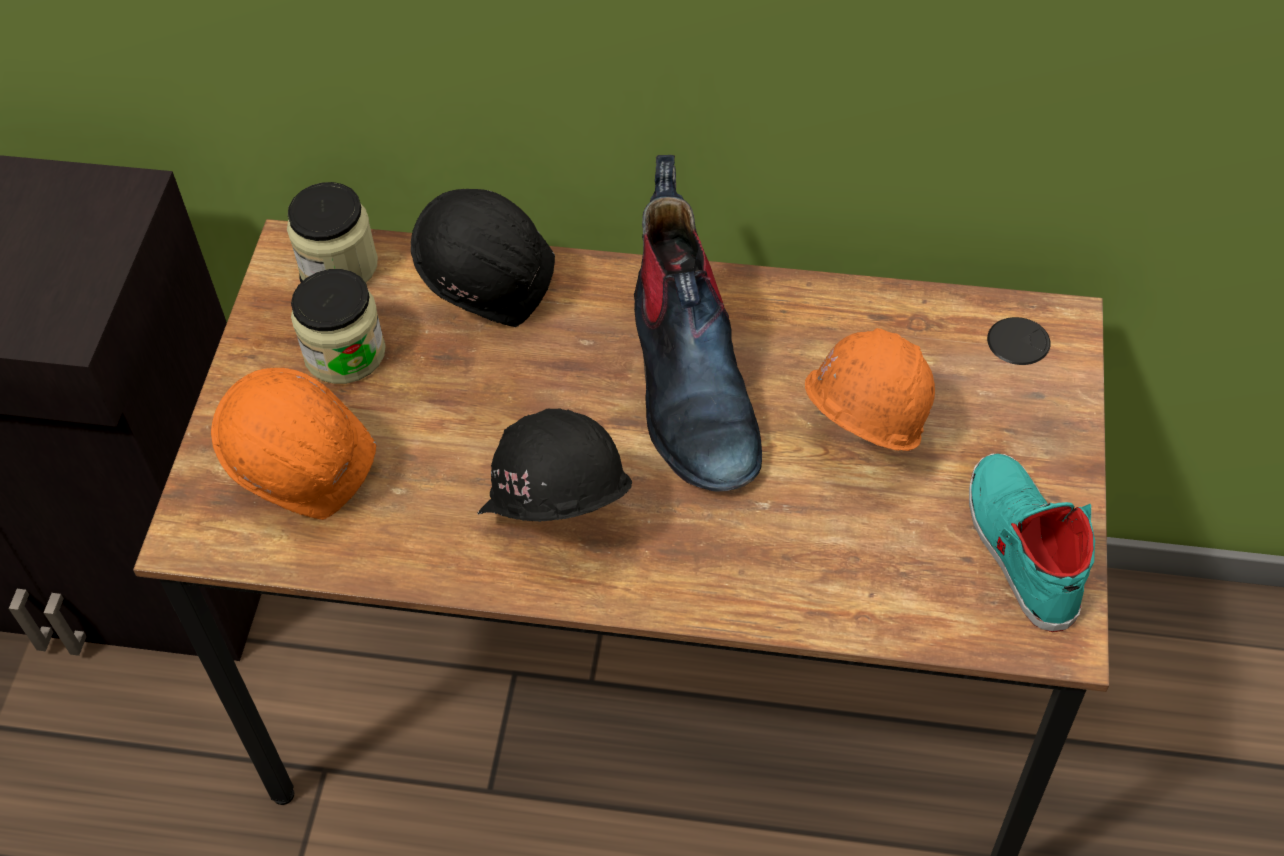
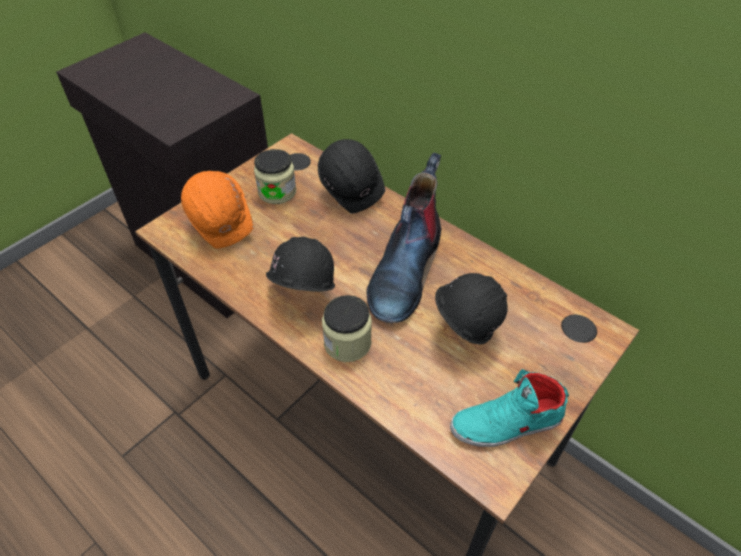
camera: 30 degrees right, 5 degrees down
jar [287,182,378,283] -> jar moved to [322,295,372,362]
orange hard hat [805,328,935,451] -> black hard hat [435,273,508,344]
turquoise shoe [969,454,1095,632] -> turquoise shoe turned 120 degrees counterclockwise [450,369,569,447]

